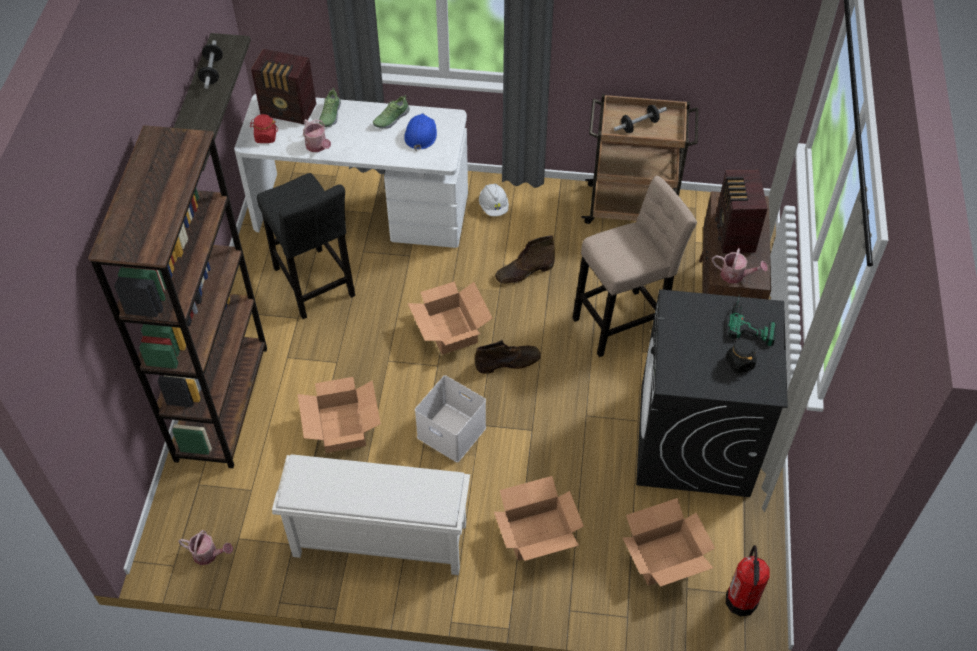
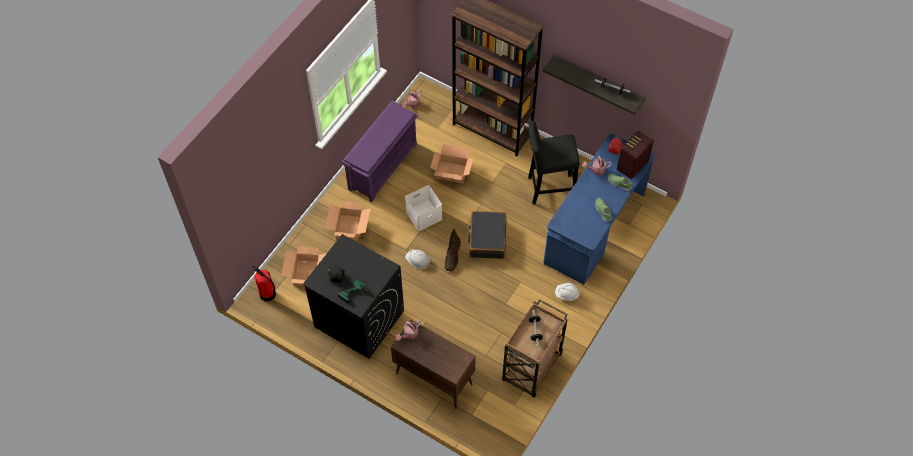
camera: 115 degrees right, 5 degrees up
white desk [234,94,468,248] -> blue desk [543,134,654,285]
white shoe rack [272,454,470,575] -> purple shoe rack [342,101,418,202]
blue hard hat [404,113,437,151] -> none
cardboard box [408,281,492,355] -> black suitcase [468,211,507,259]
brown boot [495,236,555,284] -> none
beige stool [573,176,697,357] -> none
radio [715,170,767,253] -> none
none -> white hard hat [405,249,431,269]

